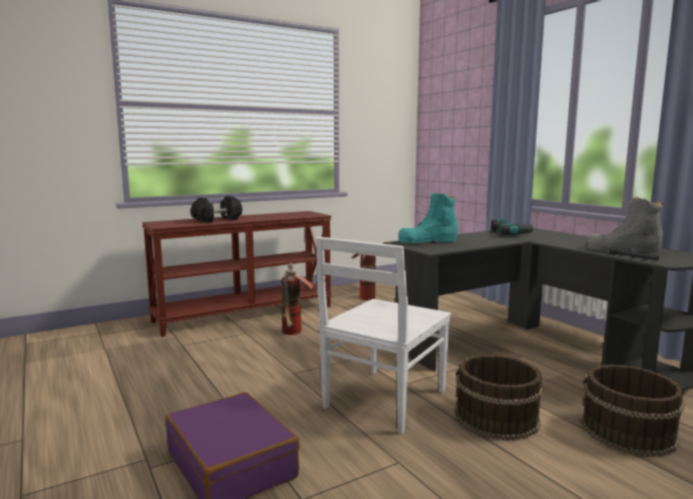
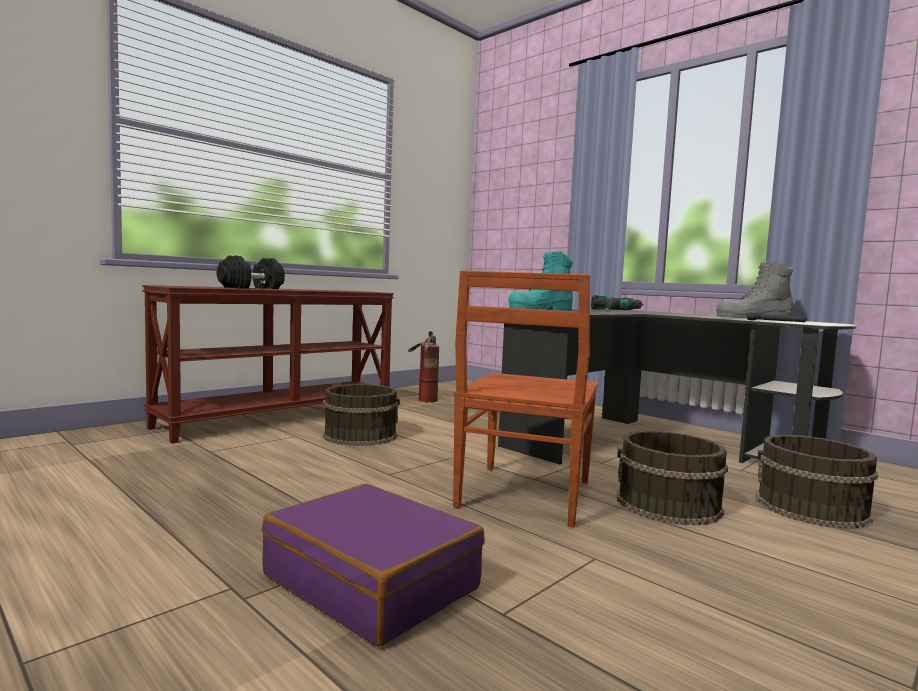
camera: 15 degrees left, 5 degrees down
fire extinguisher [281,263,313,335] -> brown bucket [323,384,400,446]
white chair [316,237,451,433] -> brown chair [453,270,598,528]

